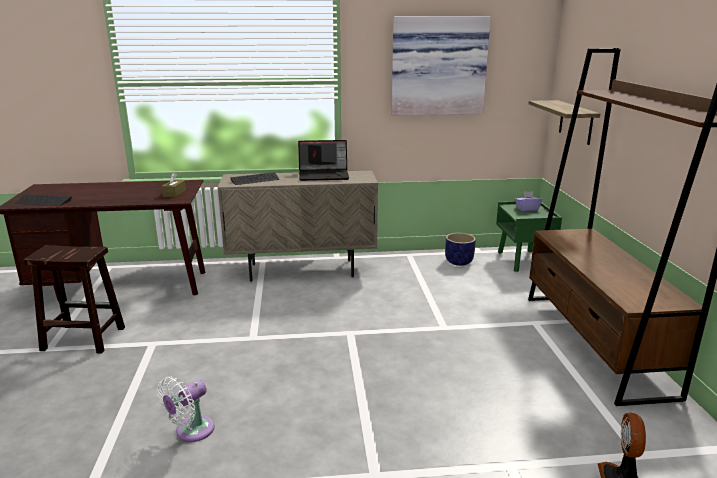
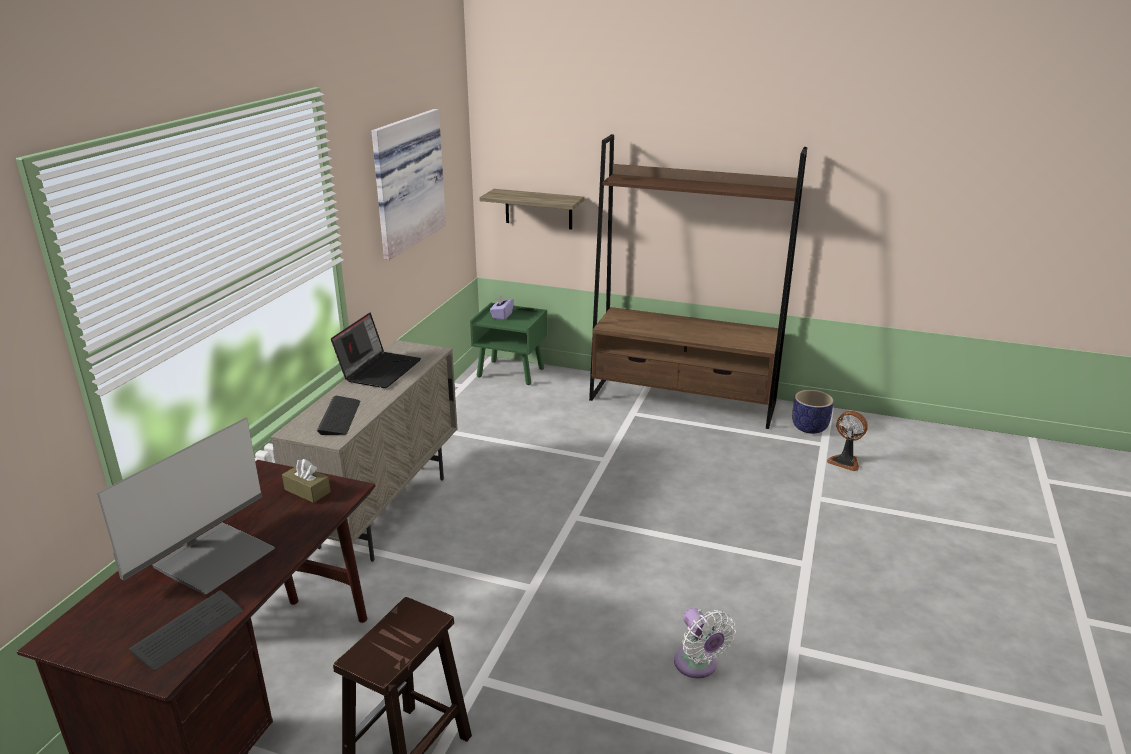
camera: 65 degrees left, 5 degrees up
planter [445,233,476,266] -> planter moved to [792,390,834,434]
none -> monitor [97,418,275,594]

